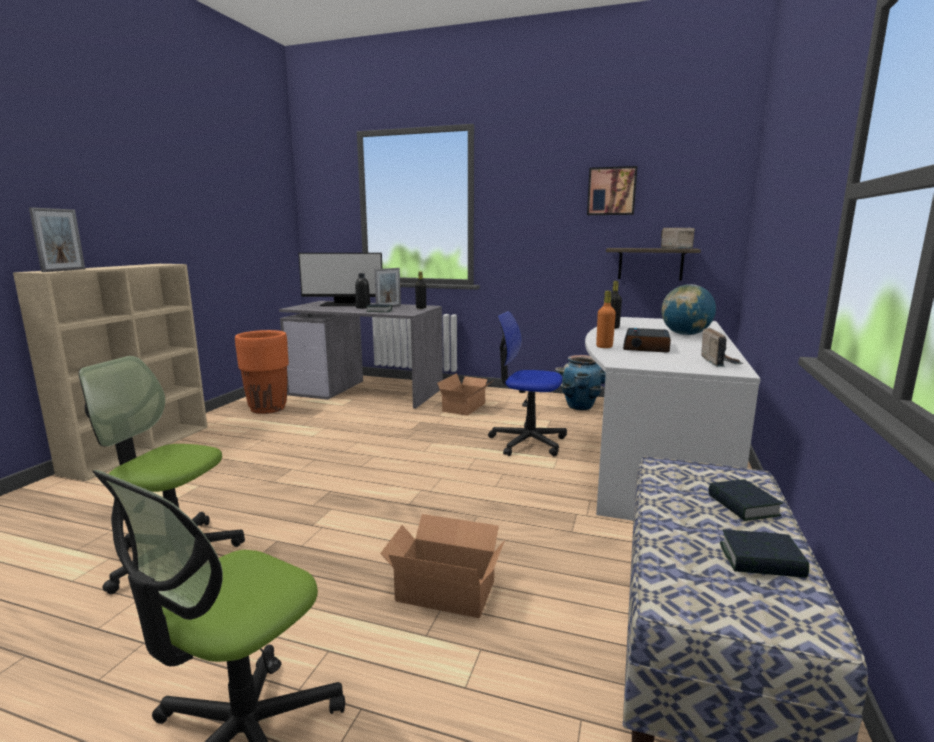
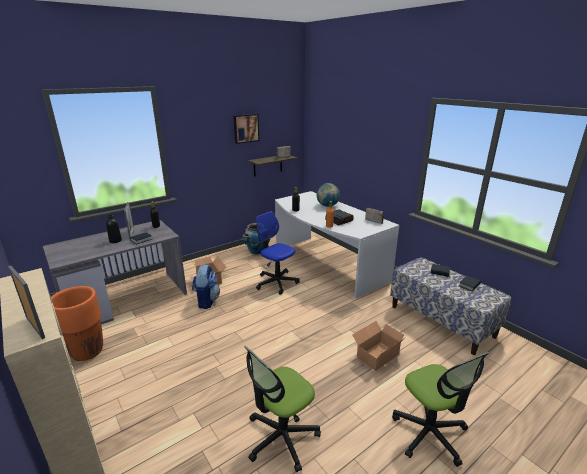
camera: 55 degrees left, 10 degrees up
monitor [298,253,382,306] -> none
office chair [488,311,567,456] -> office chair turned 75 degrees clockwise [256,211,300,295]
none -> backpack [192,264,220,309]

